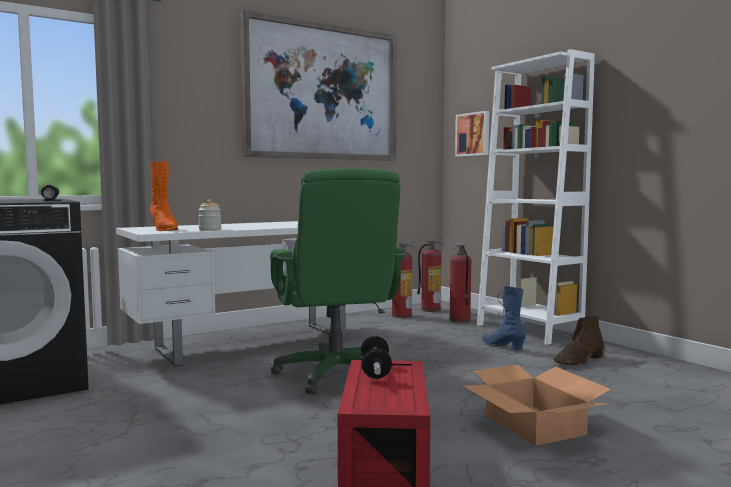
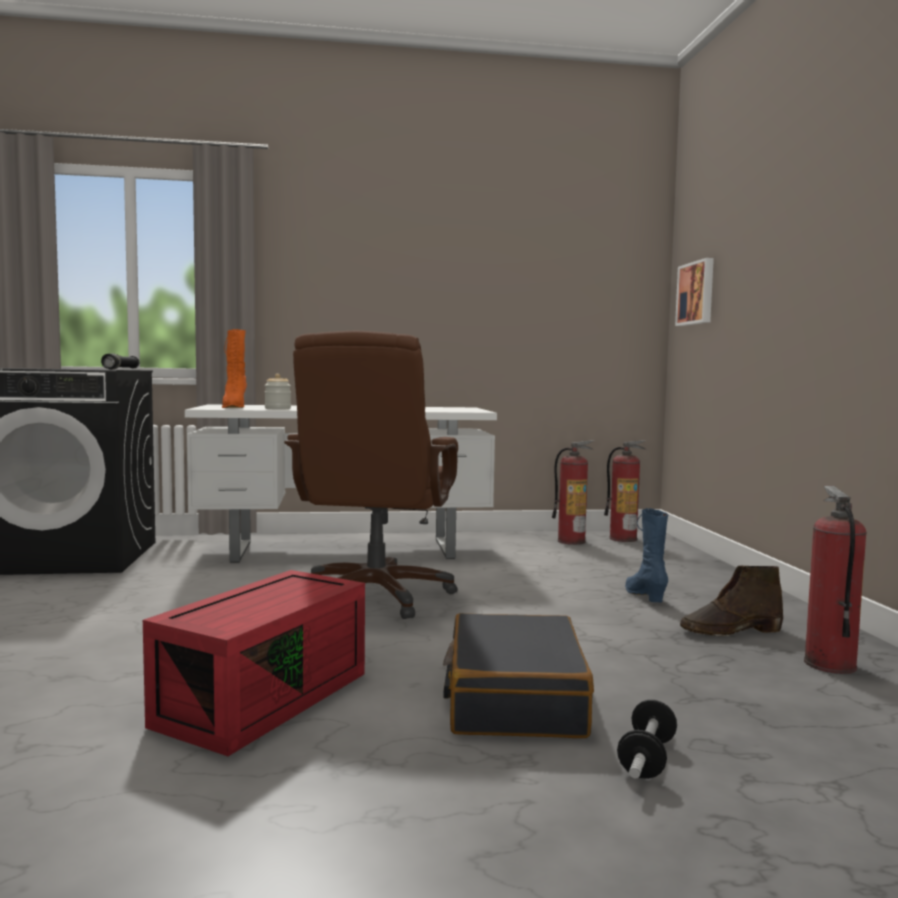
camera: 25 degrees right, 0 degrees up
picture [240,10,397,161] -> none
green office chair [270,168,407,394] -> brown office chair [284,331,458,619]
dumbbell [361,336,392,379] -> dumbbell moved to [617,700,677,779]
fire extinguisher [449,241,471,323] -> fire extinguisher moved to [804,486,867,674]
cardboard box [463,365,611,446] -> black suitcase [443,613,594,738]
white bookcase [477,49,595,345] -> none

